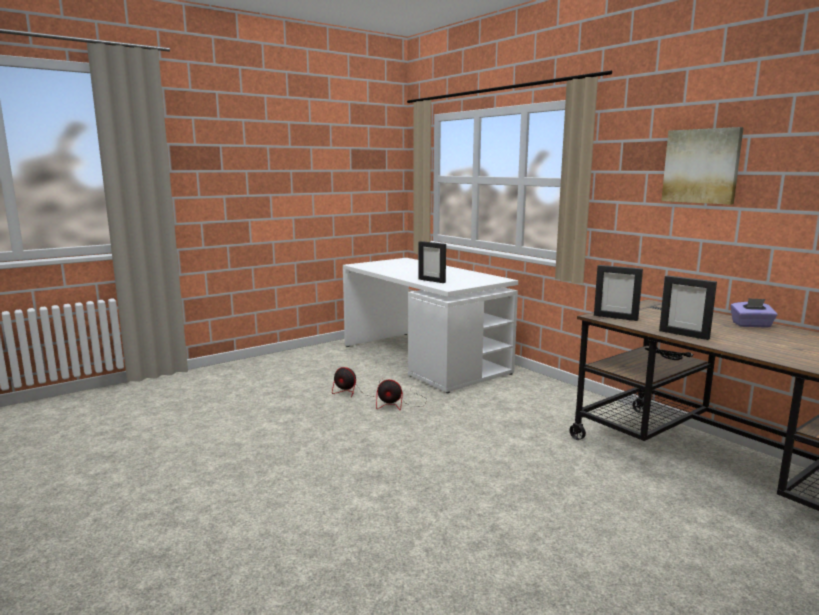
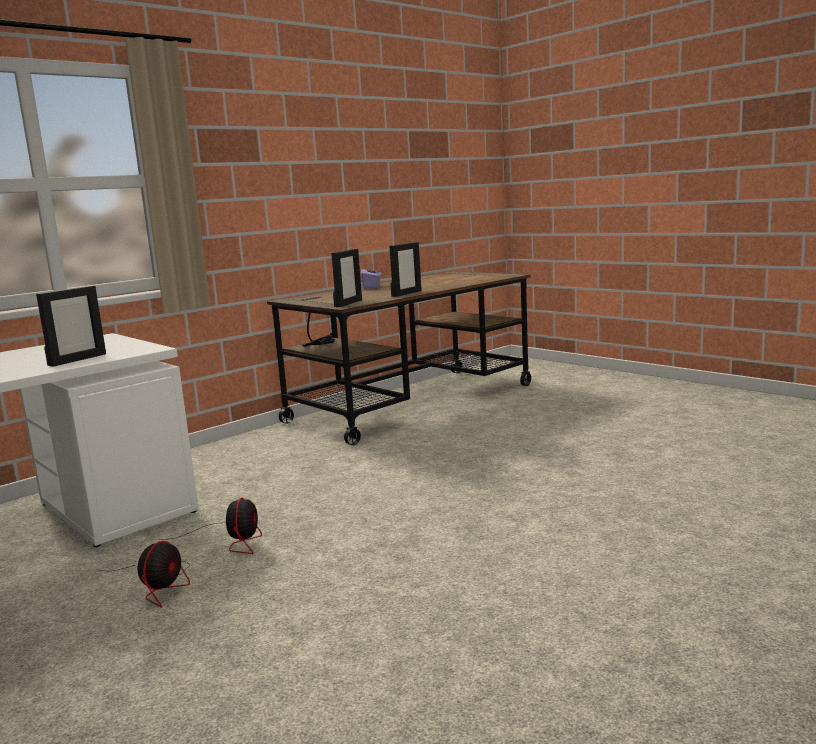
camera: 95 degrees left, 0 degrees up
picture [661,127,744,205] -> none

